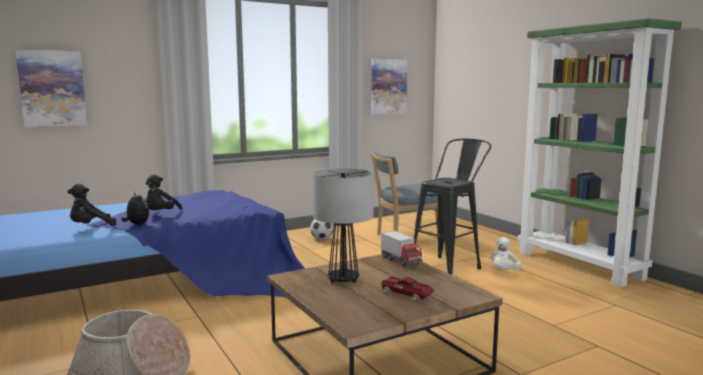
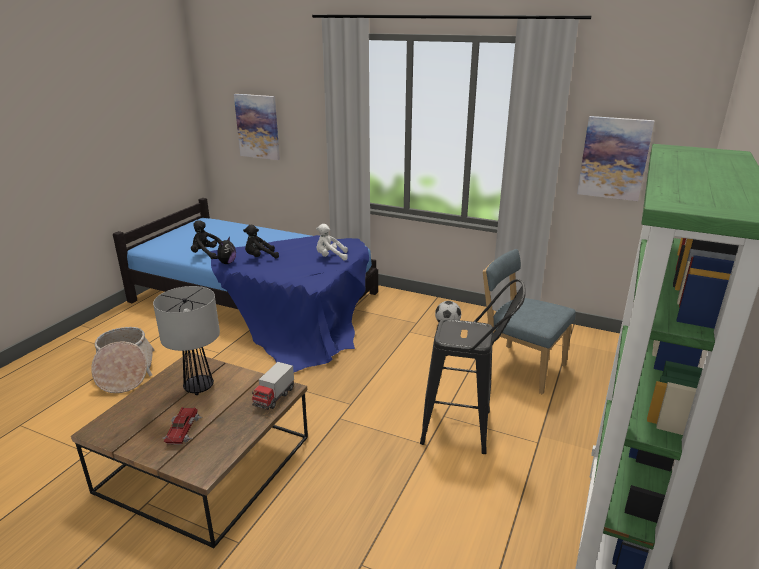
camera: 55 degrees right, 15 degrees up
white plush toy [490,237,522,270] -> white plush toy moved to [316,224,348,261]

